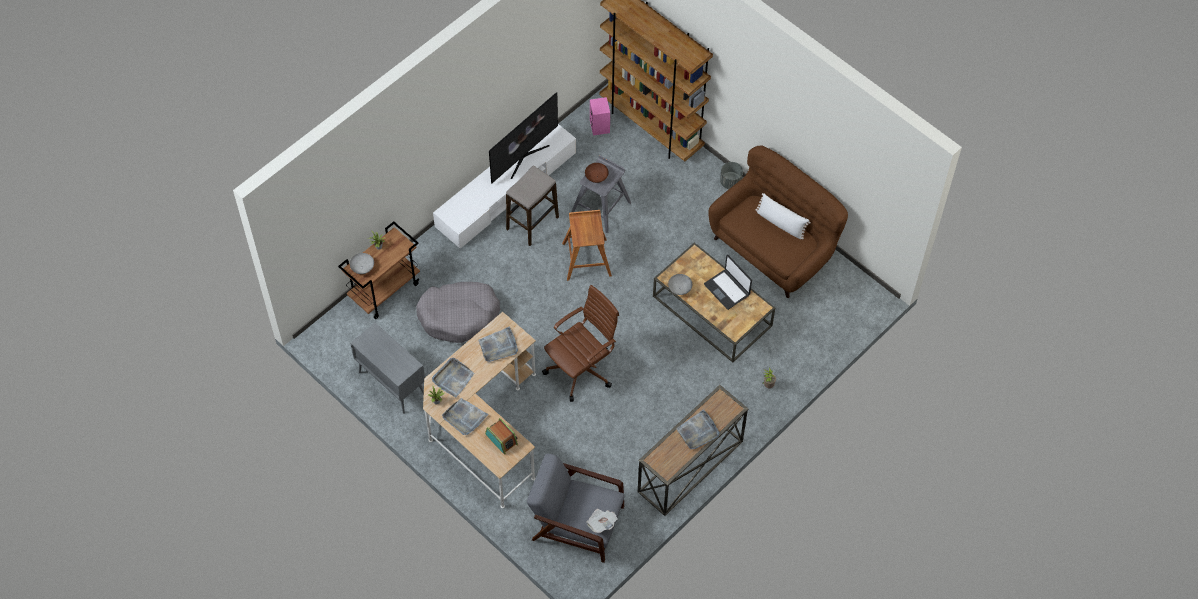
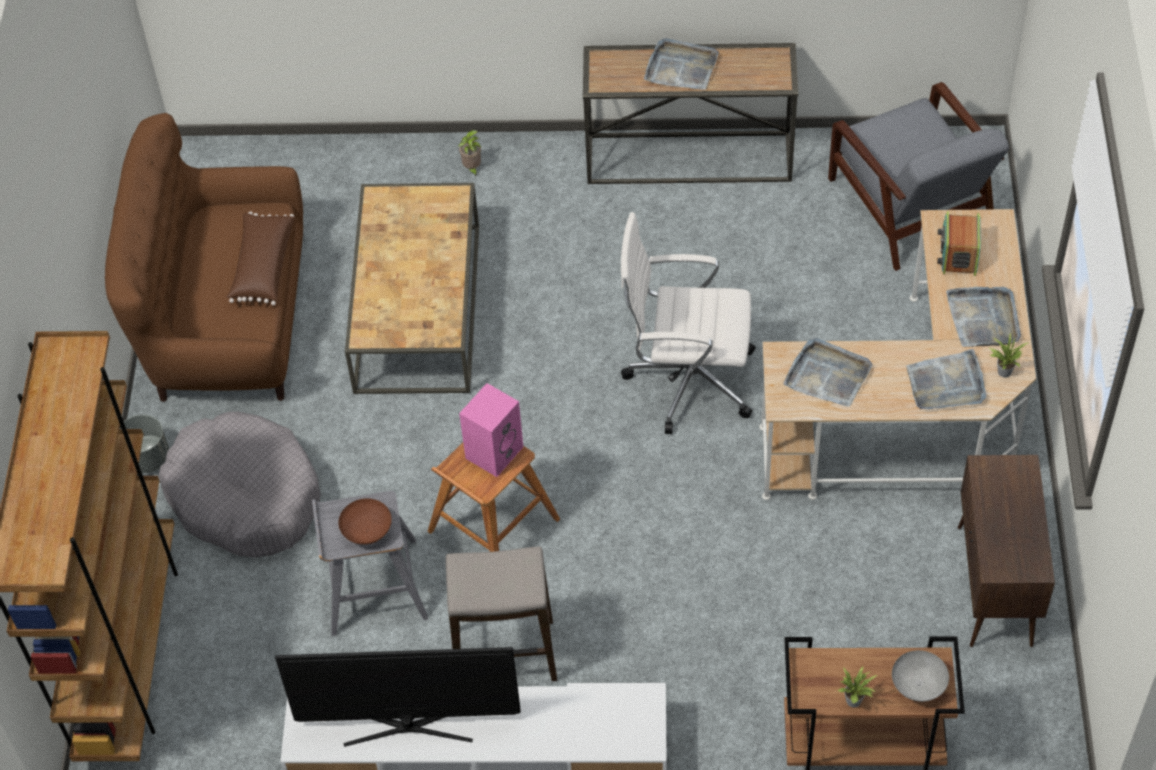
camera: 130 degrees left, 5 degrees down
grey cabinet [350,323,425,414] -> brown cabinet [958,455,1055,647]
grey dog bed [416,282,500,343] -> grey dog bed moved to [159,412,321,558]
brown office chair [542,285,619,402] -> white office chair [621,212,756,434]
newspaper [586,509,618,533] -> none
pink speaker [590,97,610,136] -> pink speaker moved to [459,383,523,477]
grey bowl [668,274,692,295] -> none
laptop [704,255,752,310] -> none
white pillow [755,193,811,240] -> none
none -> brown pillow [227,211,295,306]

